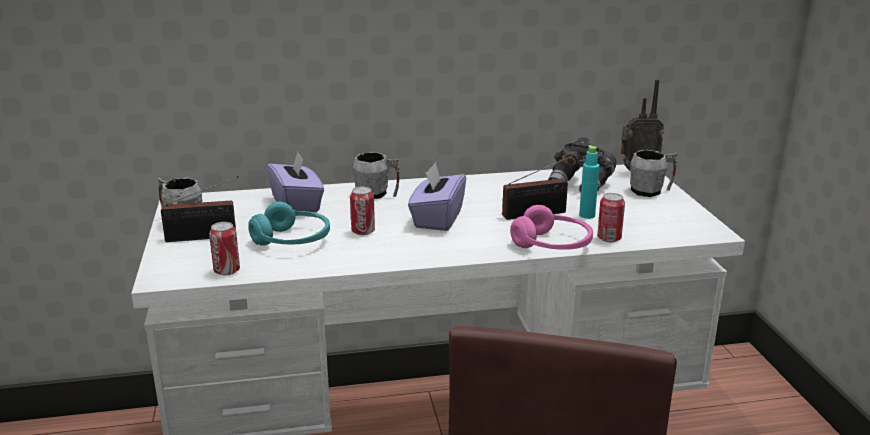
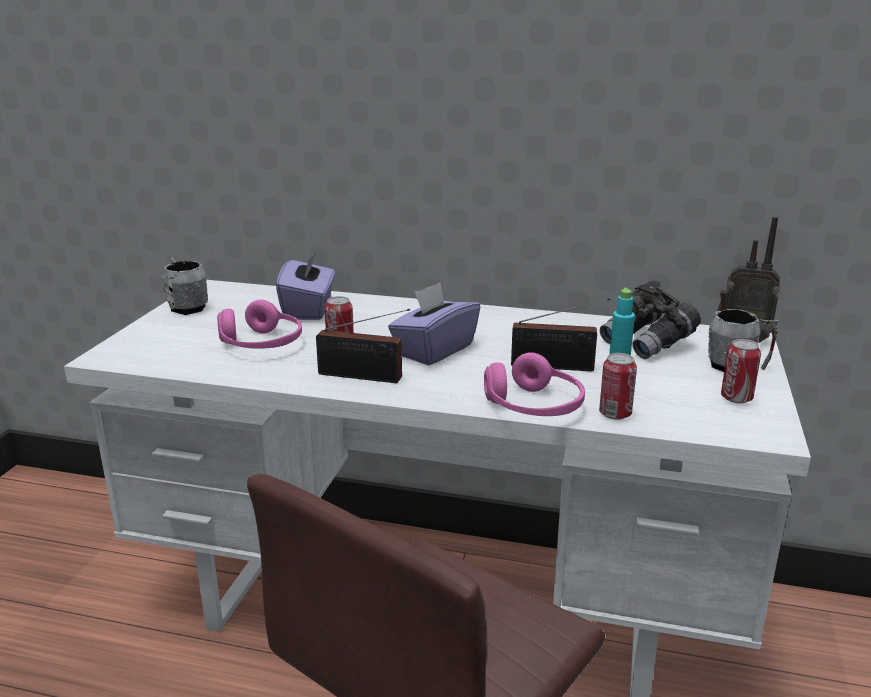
camera: 25 degrees right, 0 degrees up
radio [161,176,239,242] -> radio moved to [316,309,410,383]
can [209,222,240,275] -> can moved to [721,339,761,403]
turquoise headphones [248,202,330,246] -> pink headphones [217,300,302,349]
grey mug [353,152,400,199] -> none

